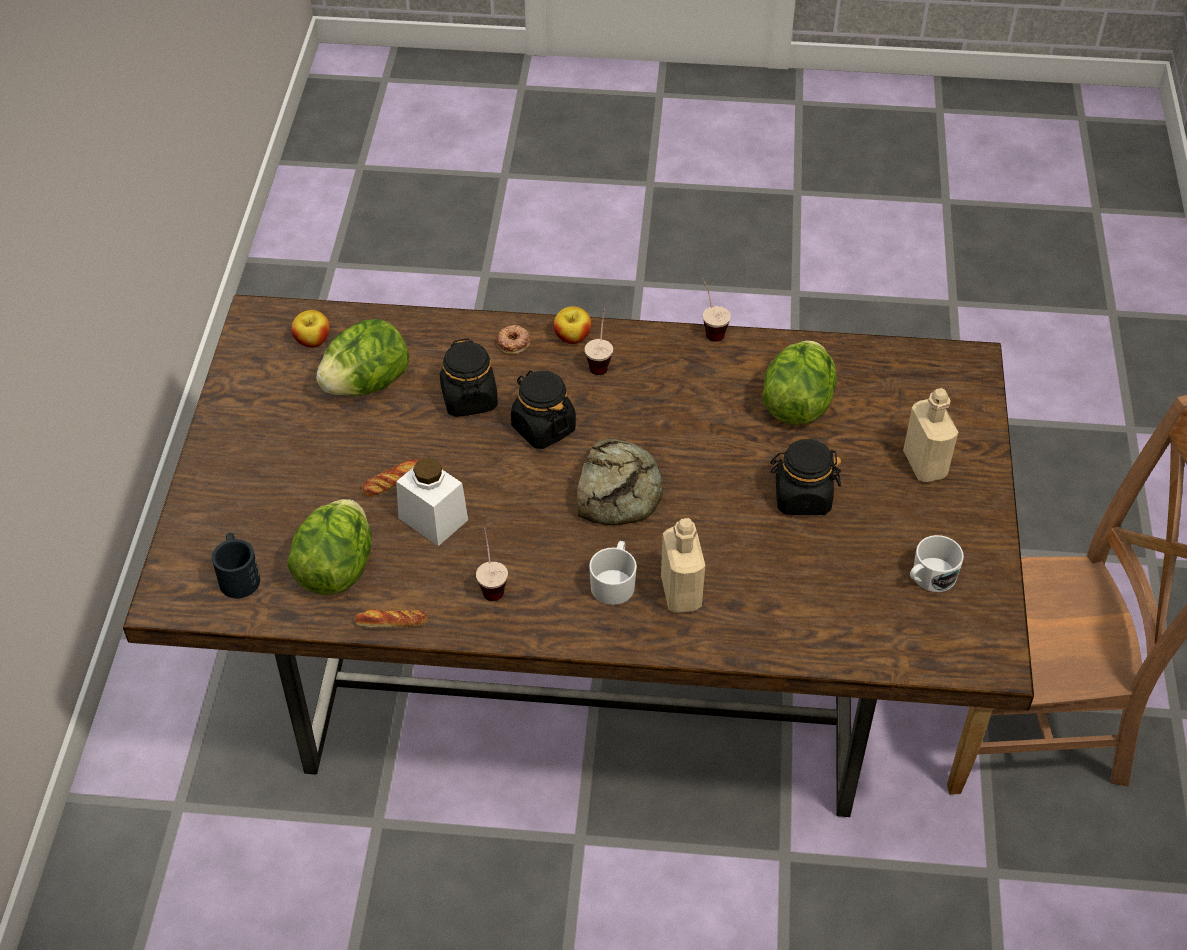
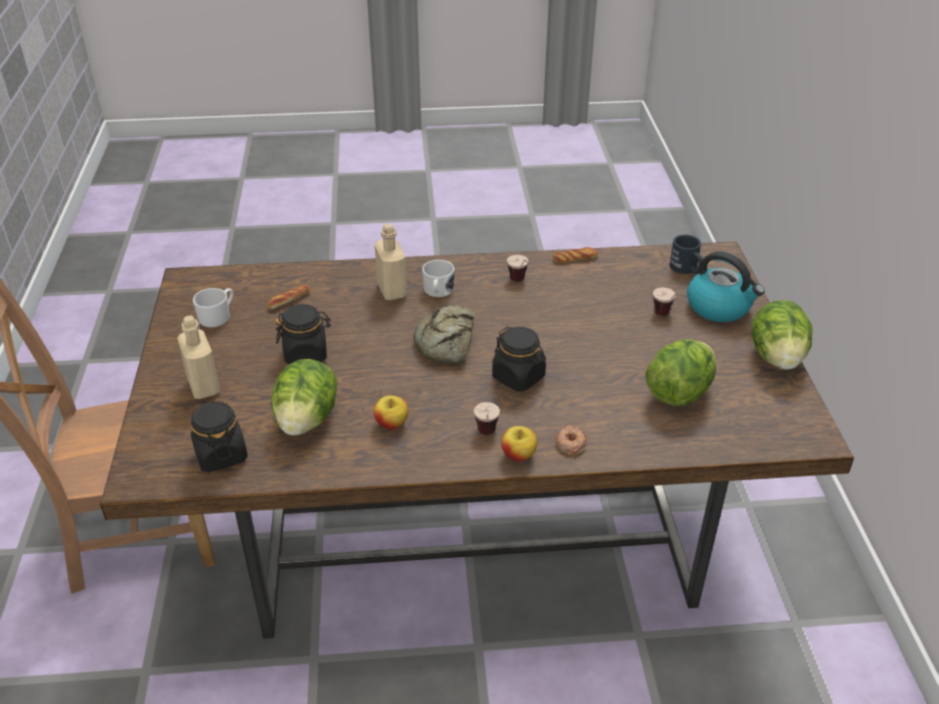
camera: 170 degrees right, 10 degrees down
lettuce [287,499,372,595] -> lettuce moved to [751,300,812,370]
apple [291,310,330,348] -> apple moved to [373,396,408,430]
bread [361,459,419,497] -> bread moved to [267,285,310,309]
white jar [396,457,468,546] -> none
black jar [440,338,498,417] -> black jar moved to [191,400,248,472]
cup [702,278,731,342] -> cup moved to [653,288,687,316]
none -> kettle [687,251,765,322]

